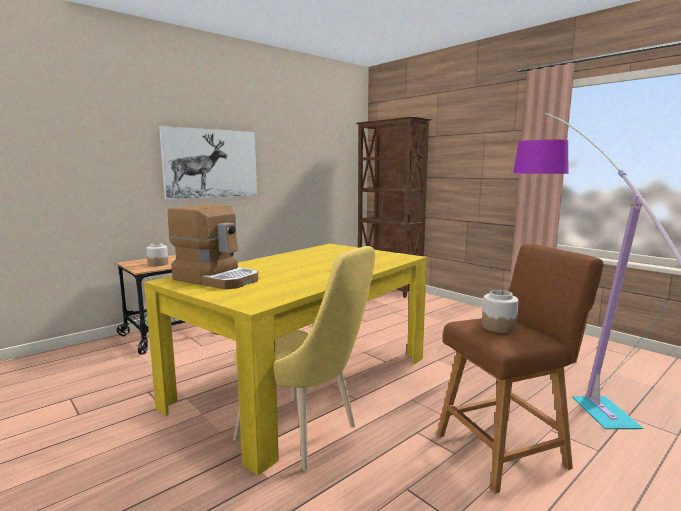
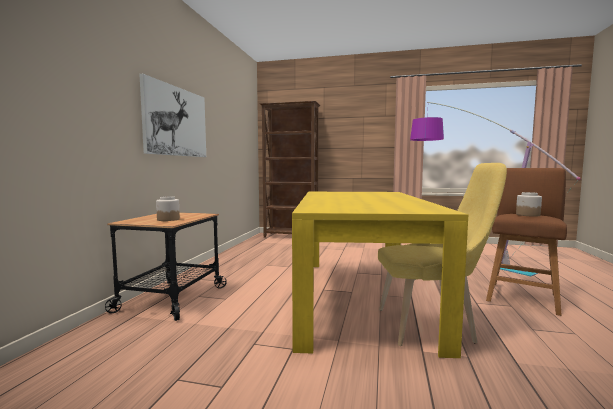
camera: 35 degrees left, 5 degrees down
coffee machine [168,205,258,290] -> none

